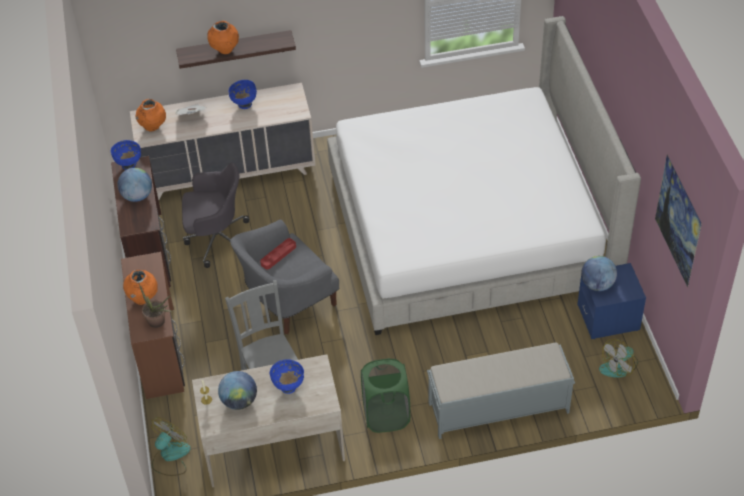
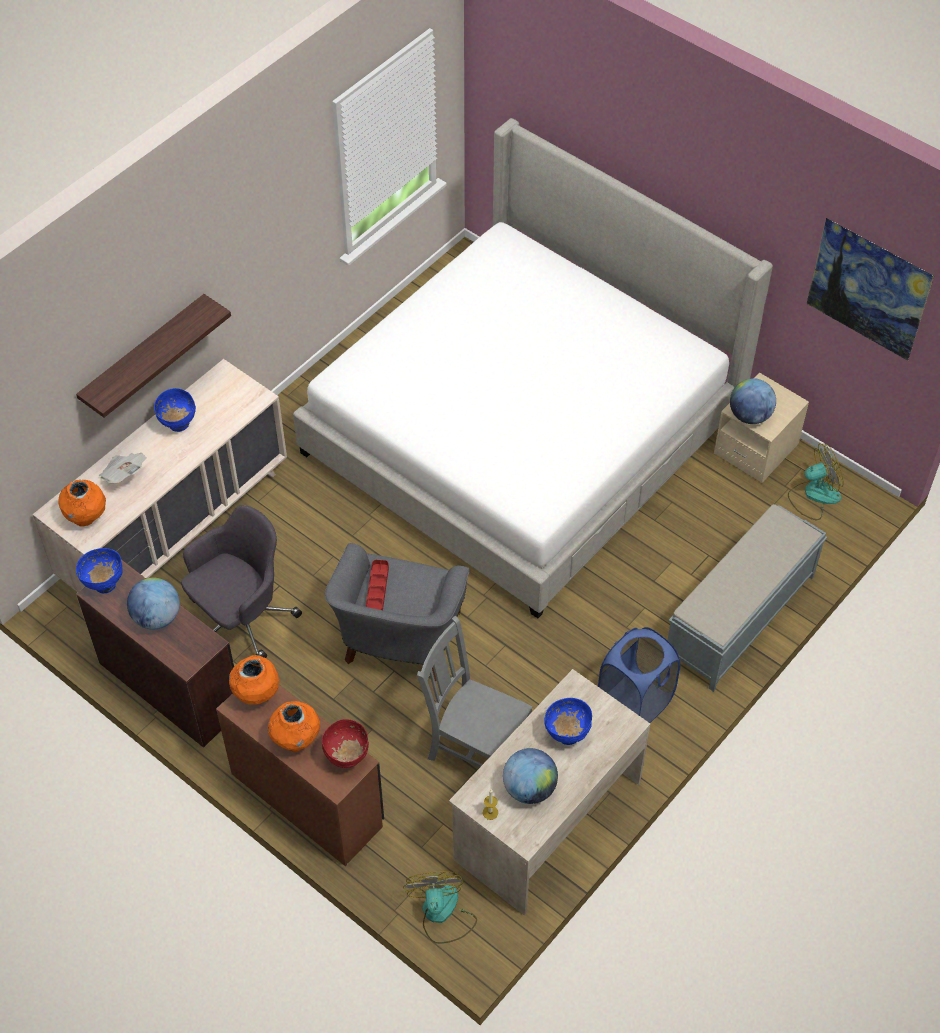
camera: 40 degrees left, 5 degrees up
potted plant [139,284,172,328] -> red bowl [322,719,369,768]
orange vase [208,21,239,54] -> orange vase moved to [229,655,279,705]
green laundry basket [361,358,410,433] -> blue laundry basket [598,627,680,723]
blue nightstand [577,263,646,339] -> beige nightstand [714,372,809,483]
fan [599,339,638,378] -> fan turned 120 degrees counterclockwise [788,443,844,520]

